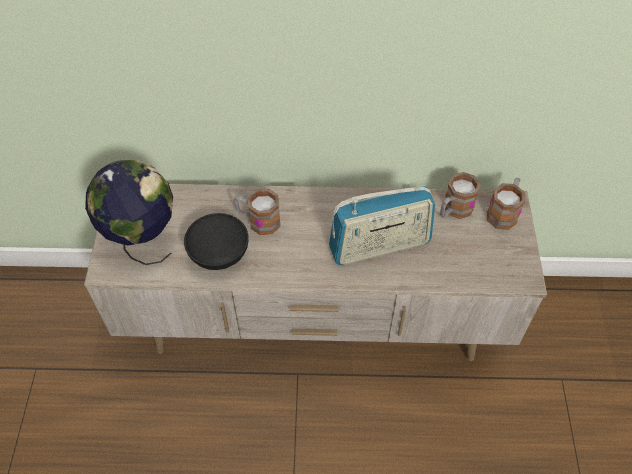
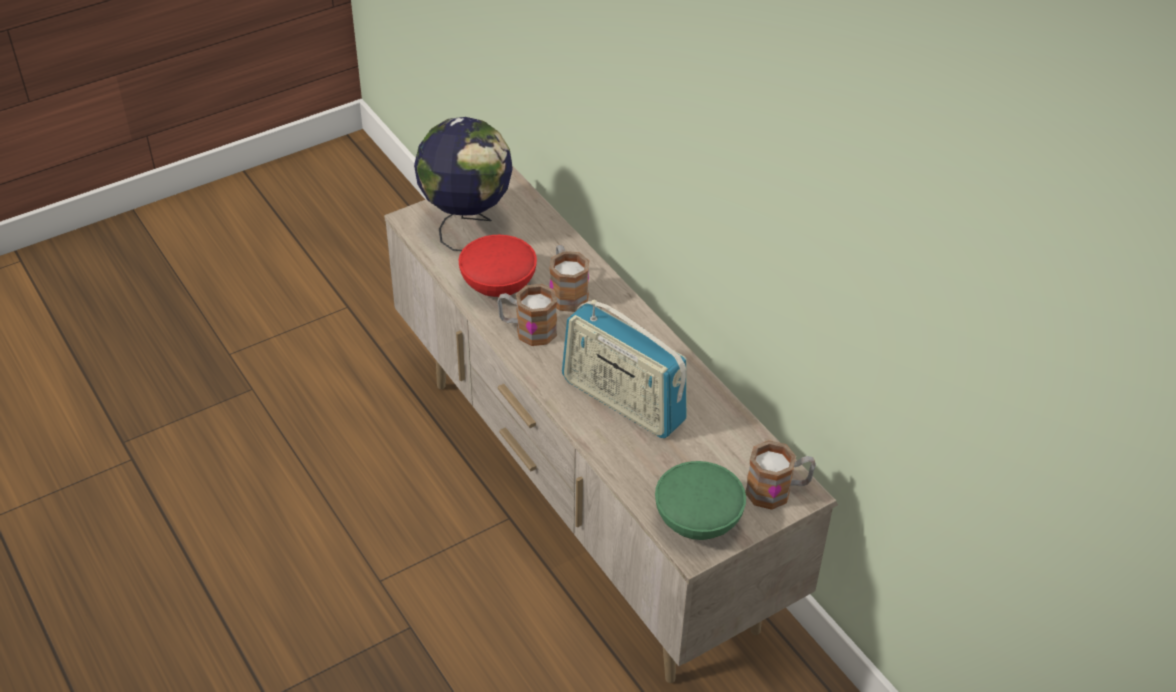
camera: 55 degrees right, 10 degrees down
black bowl [184,213,249,270] -> red bowl [459,235,537,297]
mug [440,172,481,219] -> mug moved to [497,284,557,346]
none -> green bowl [655,461,746,540]

